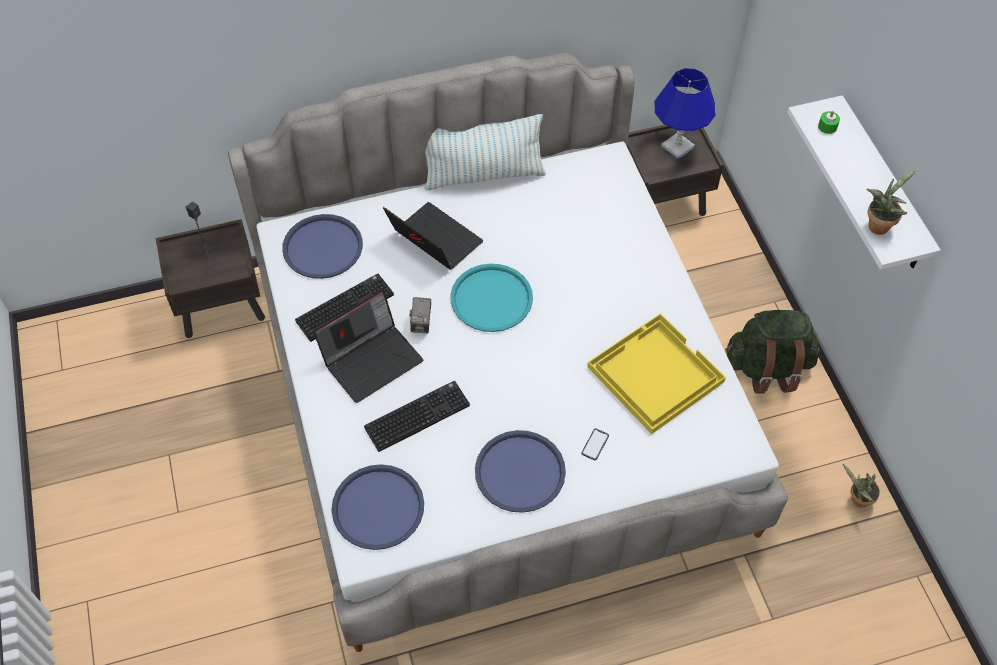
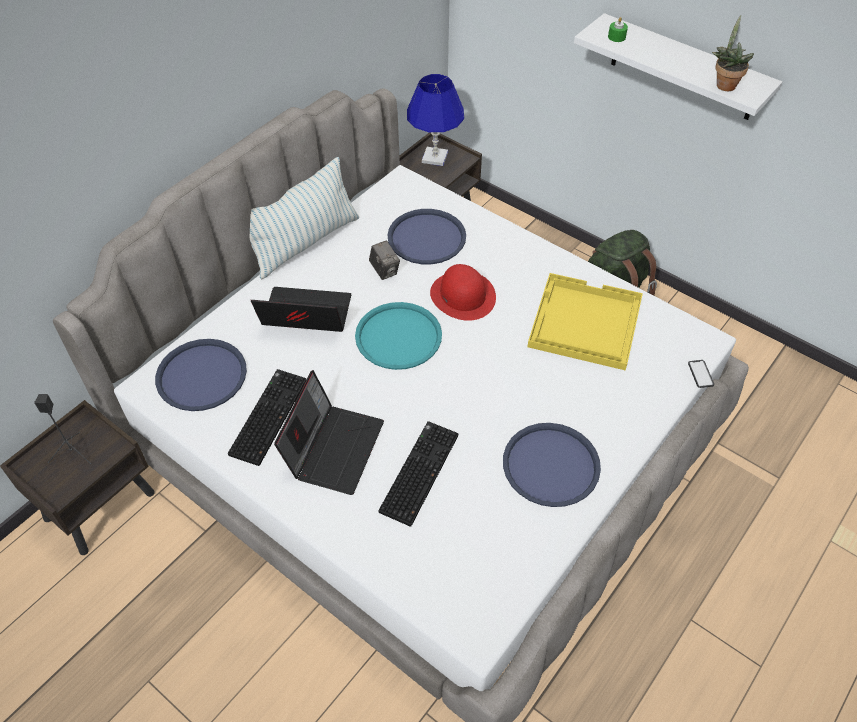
camera: 35 degrees left, 5 degrees down
blue tray [331,464,424,550] -> blue tray moved to [387,209,466,264]
camera [409,297,431,333] -> camera moved to [369,241,400,280]
phone [581,428,609,460] -> phone moved to [688,360,714,388]
potted plant [842,463,880,508] -> none
none -> red hat [430,264,496,321]

